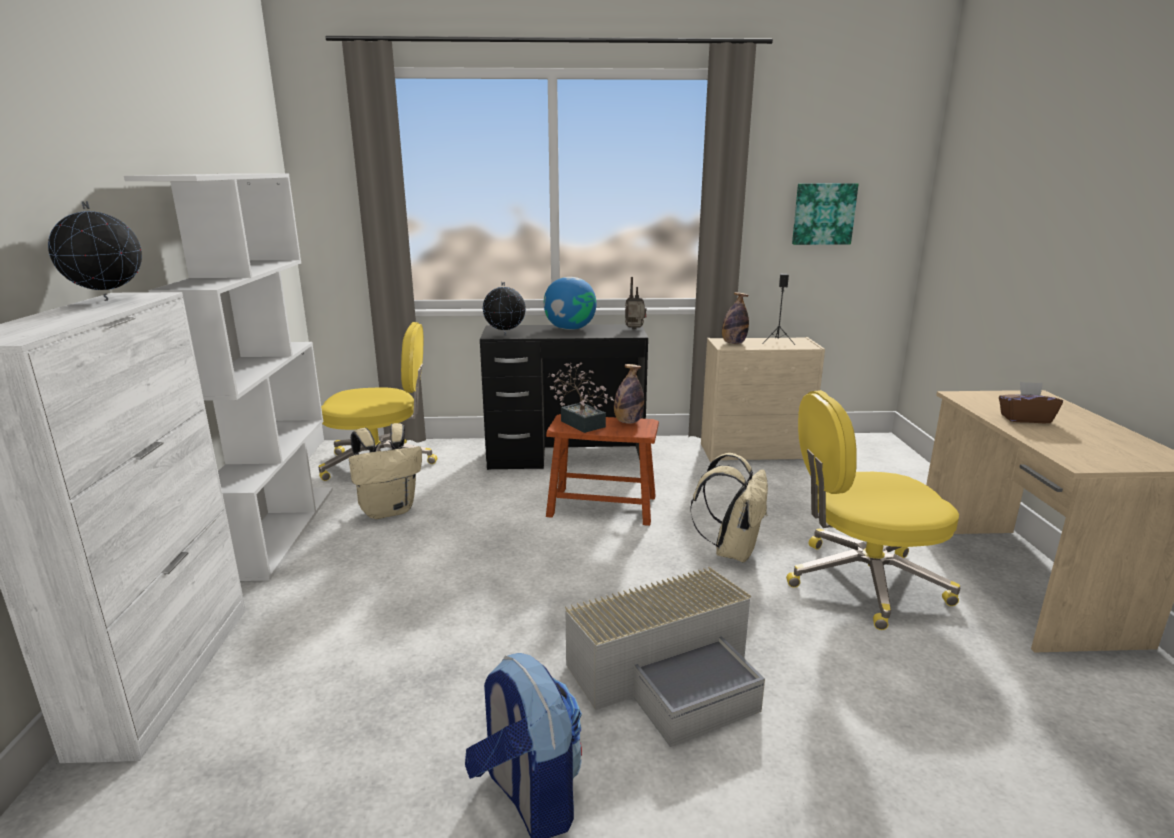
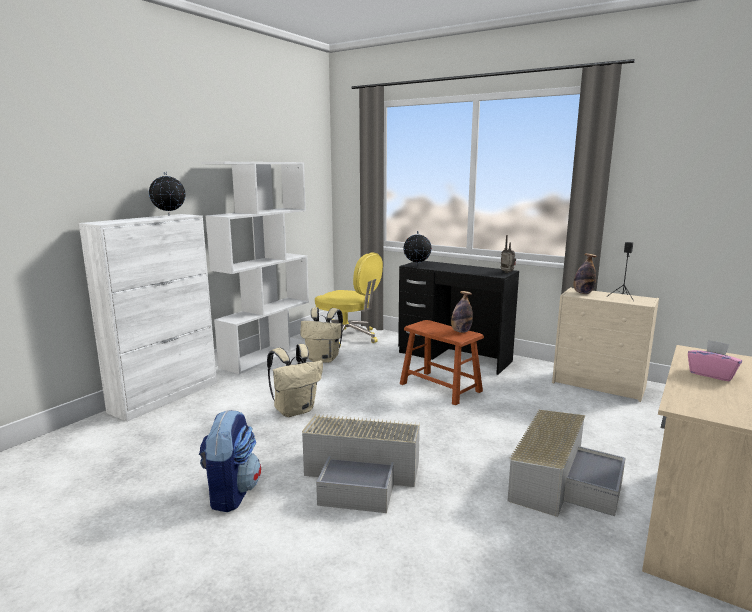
camera: 35 degrees right, 5 degrees down
globe [544,277,596,330] -> none
potted plant [548,362,614,433] -> none
beige backpack [690,453,768,562] -> beige backpack moved to [267,344,323,417]
yellow office chair [786,390,961,630] -> grey storage box [508,410,625,517]
picture [792,183,859,245] -> none
brown tissue box [999,382,1063,423] -> pink tissue box [688,340,742,382]

